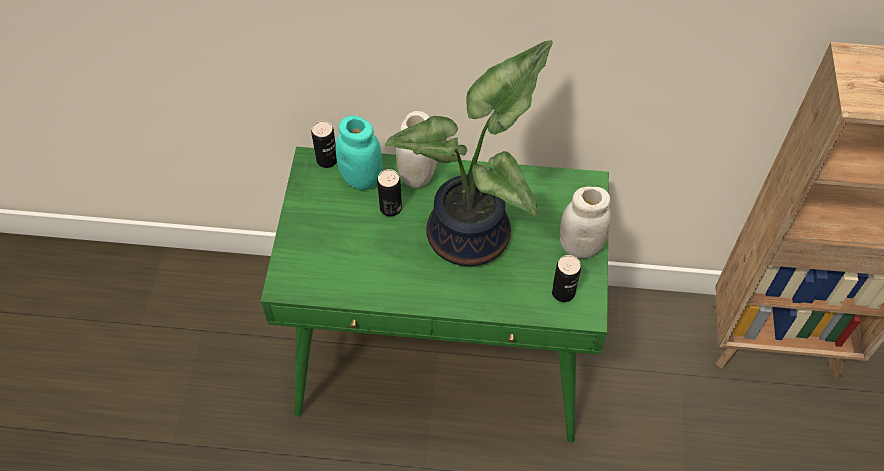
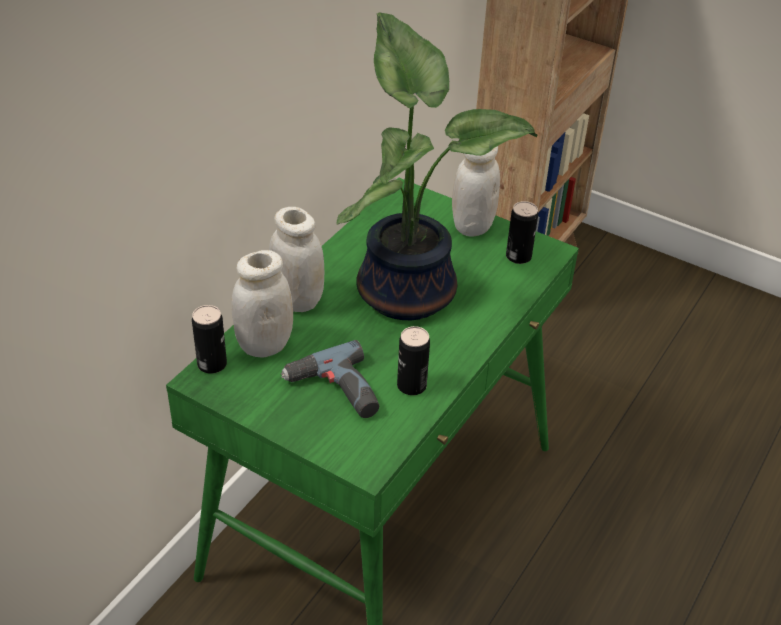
camera: 65 degrees left, 15 degrees down
turquoise jar [336,116,382,190] -> white jar [232,250,293,358]
can [377,169,402,217] -> can moved to [397,326,430,395]
none -> power drill [281,340,379,418]

